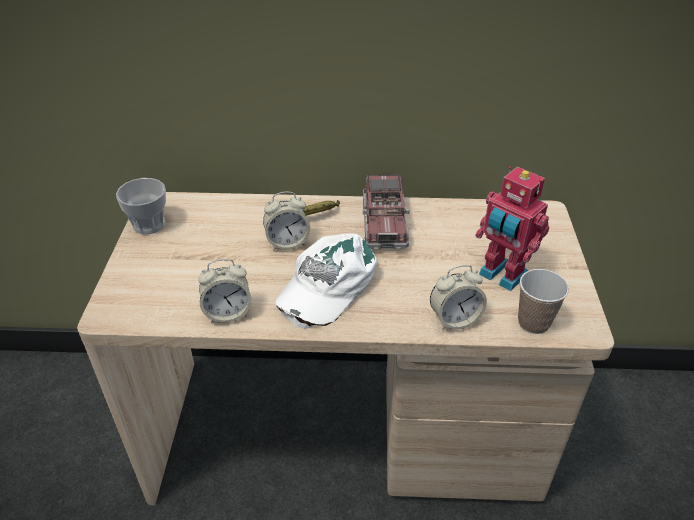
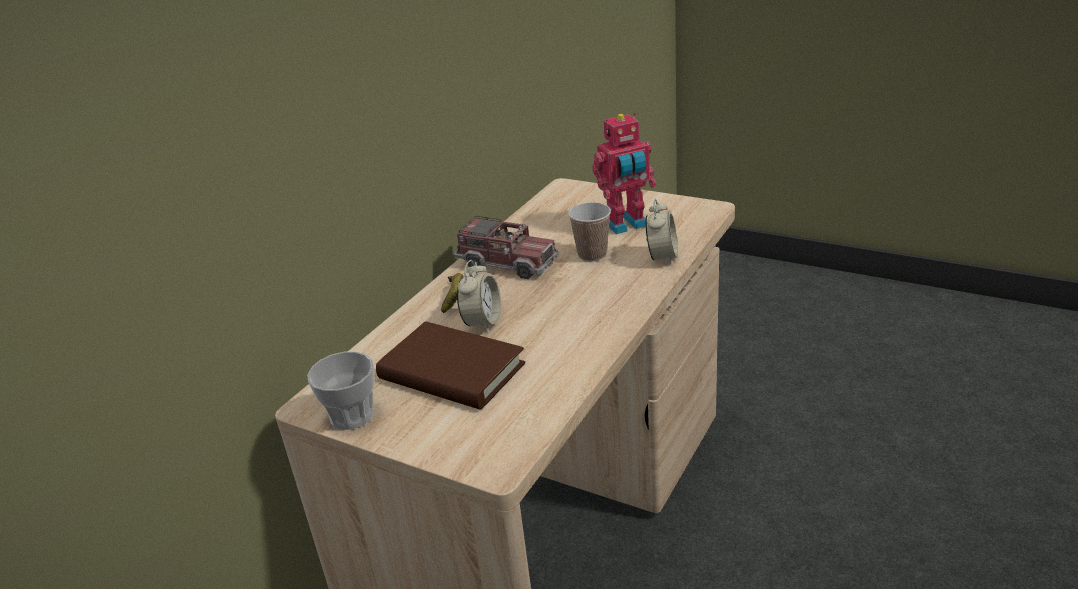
camera: 60 degrees left, 10 degrees down
alarm clock [198,259,252,323] -> none
white cap [275,233,378,329] -> none
cup [518,269,569,334] -> cup moved to [568,202,611,262]
none -> brown book [376,321,525,410]

